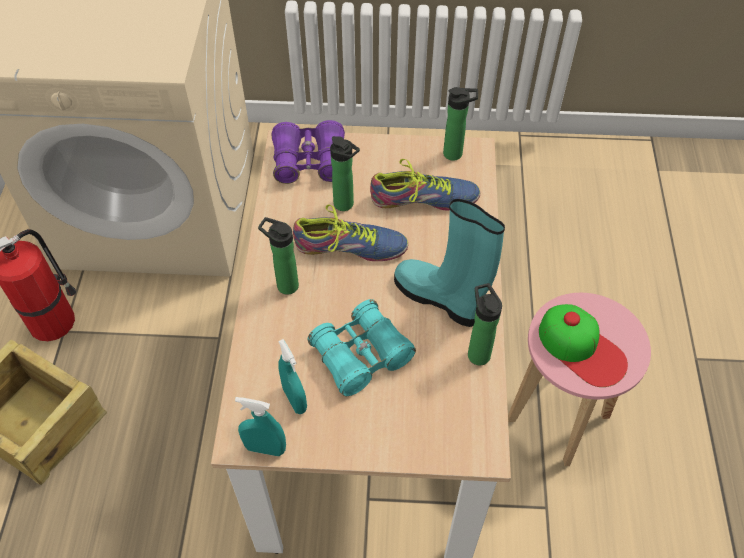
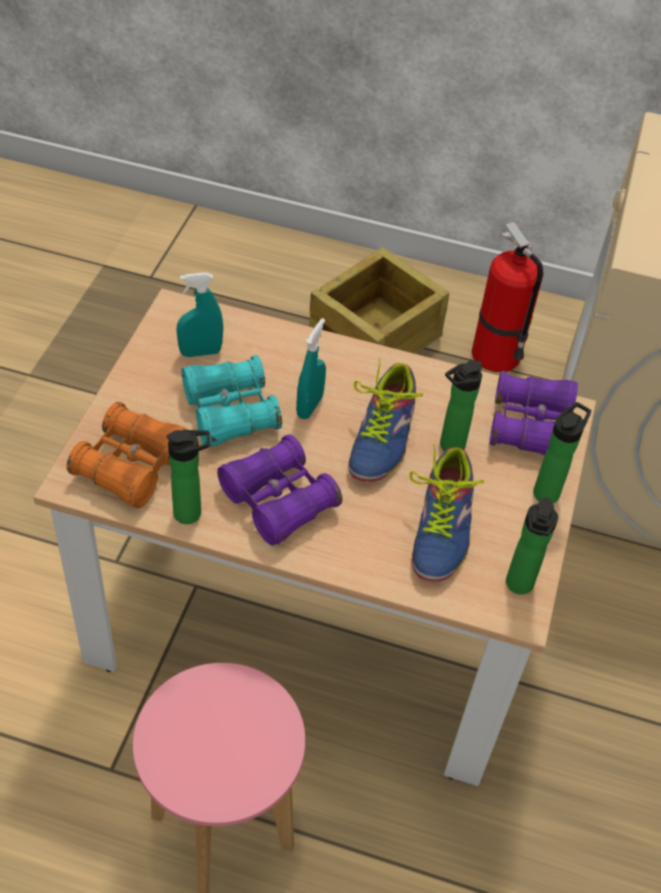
camera: 100 degrees right, 5 degrees down
turquoise spray bottle [235,397,286,456] -> turquoise spray bottle moved to [296,318,326,419]
bottle [258,217,299,295] -> bottle moved to [533,402,591,503]
turquoise boot [394,199,505,327] -> purple binoculars [217,434,342,546]
cap [539,304,628,387] -> none
none -> orange binoculars [66,402,188,508]

